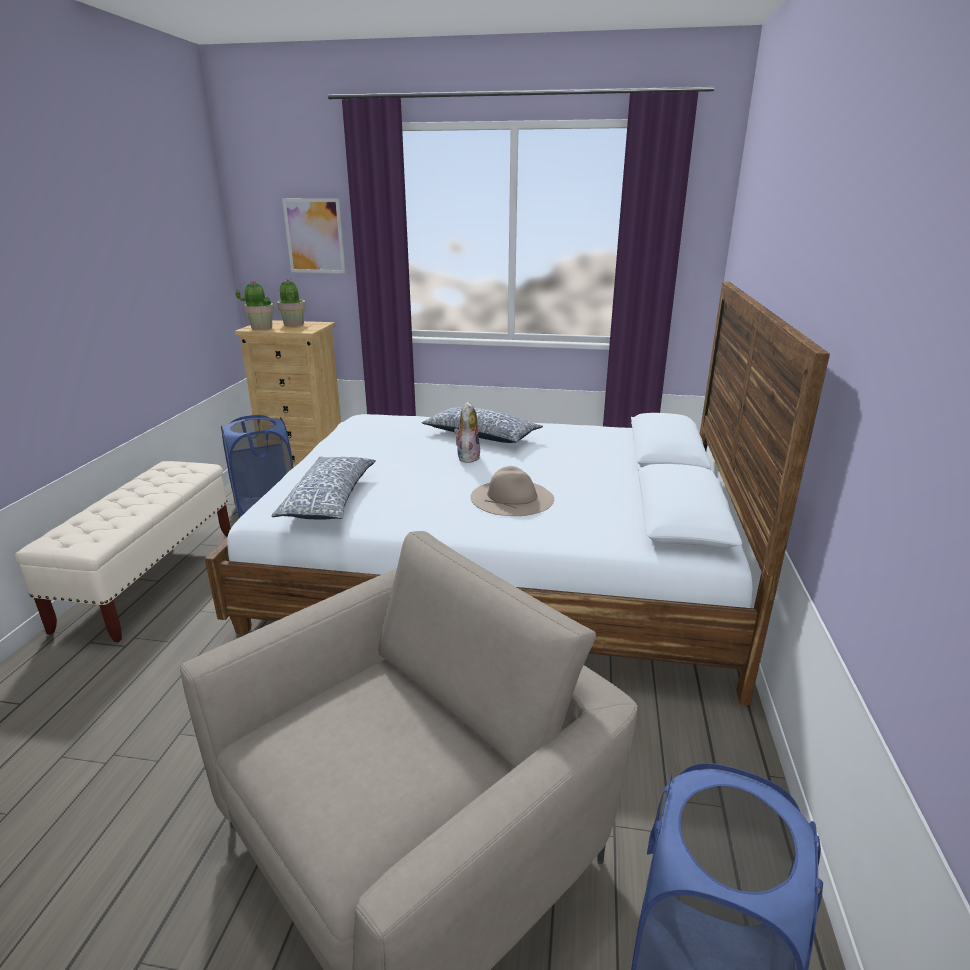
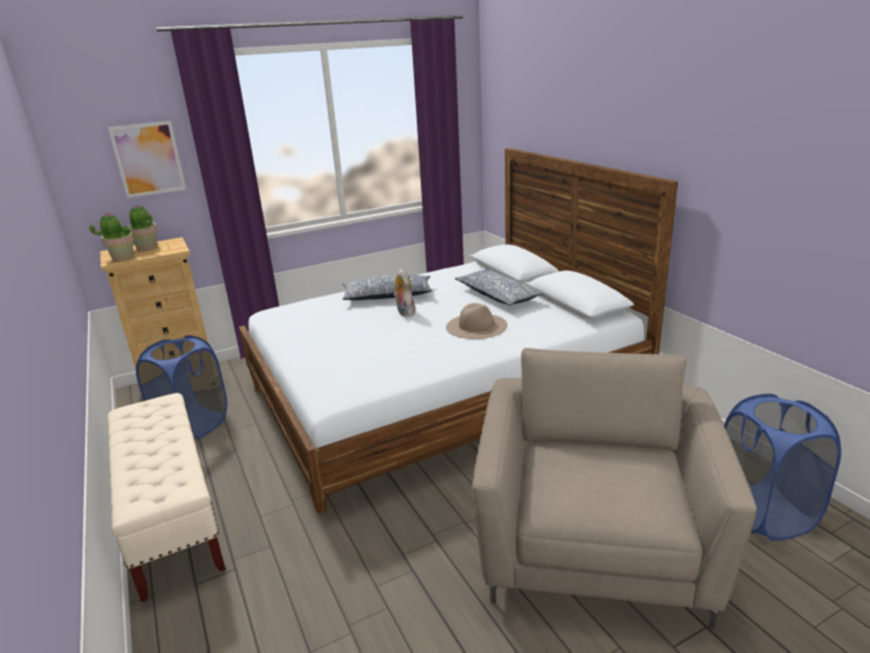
camera: 35 degrees left, 0 degrees up
pillow [271,457,376,520] -> pillow moved to [455,270,544,306]

